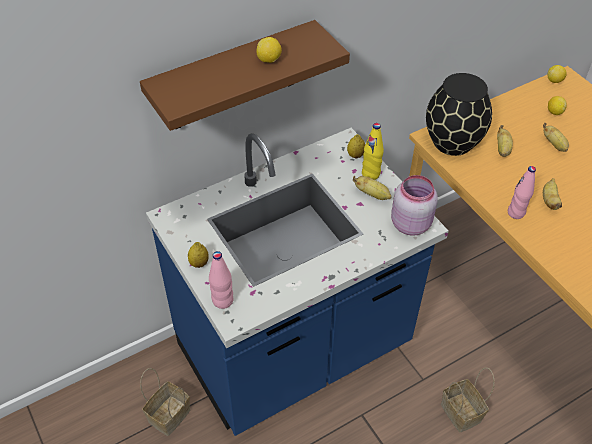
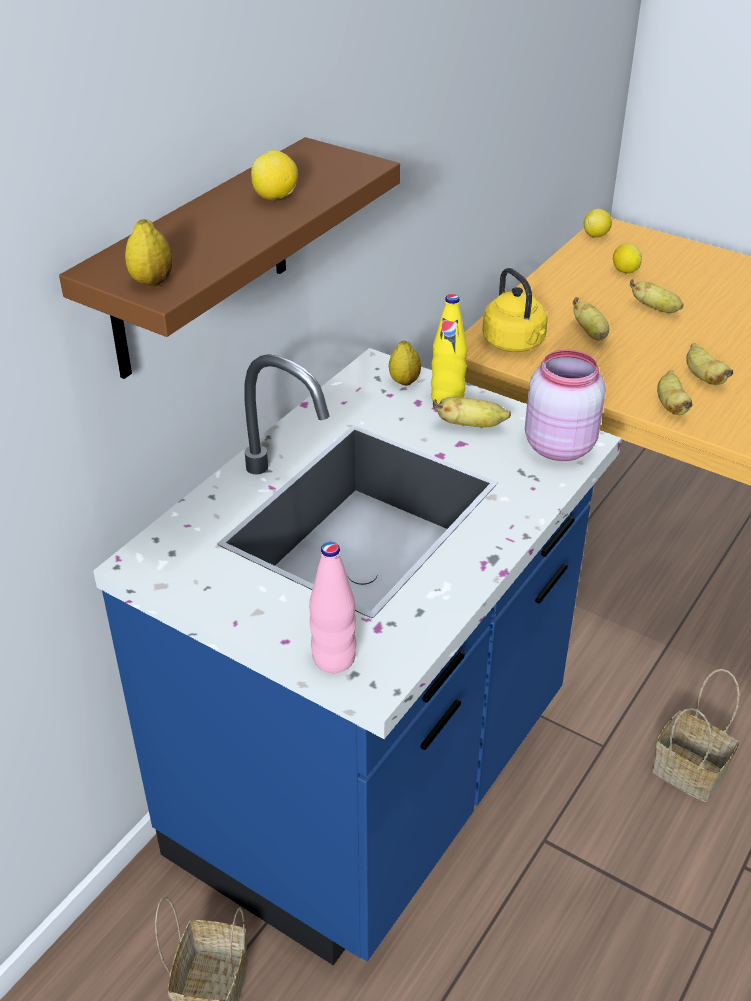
camera: 25 degrees left, 10 degrees down
lemon [188,242,209,268] -> lemon moved to [125,219,172,287]
black vase [426,73,492,156] -> yellow kettle [483,268,548,352]
pink bottle [508,166,536,219] -> banana [657,370,693,415]

